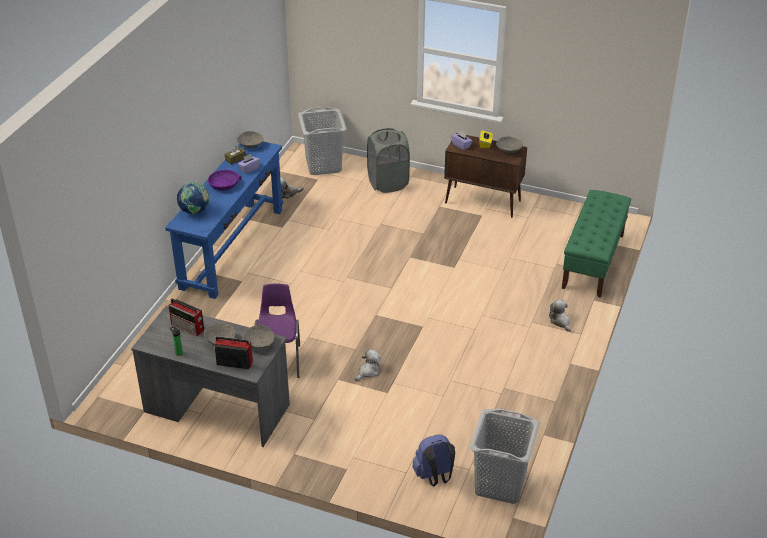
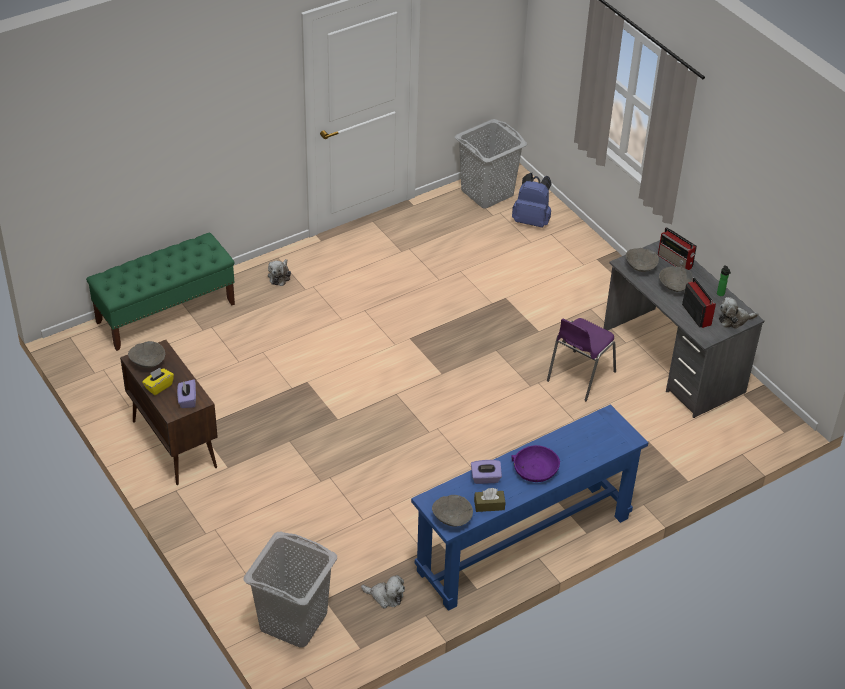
camera: 145 degrees left, 5 degrees up
globe [177,182,209,215] -> none
plush toy [354,349,381,381] -> plush toy moved to [719,297,758,329]
grey laundry basket [367,128,410,193] -> none

